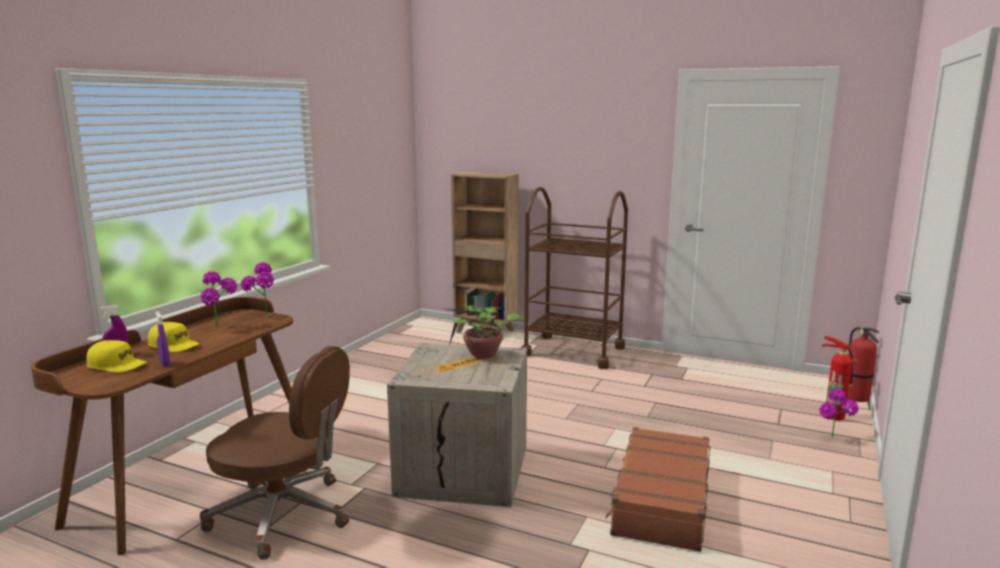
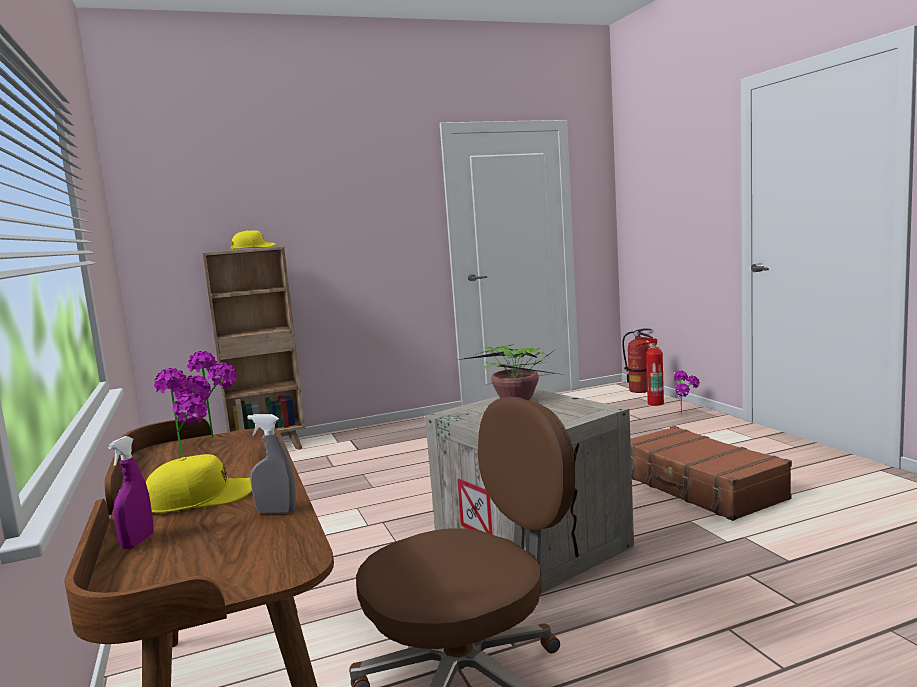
camera: 45 degrees left, 5 degrees down
yellow cap [86,340,147,373] -> yellow cap moved to [231,230,276,249]
purple spray bottle [156,311,170,367] -> grey spray bottle [247,414,296,514]
brown cart [521,187,628,369] -> none

